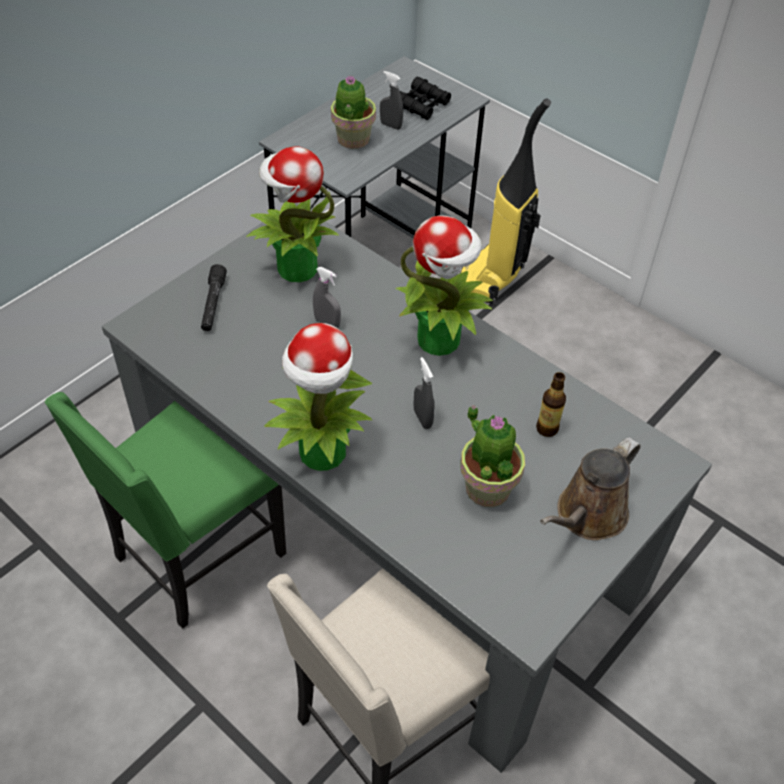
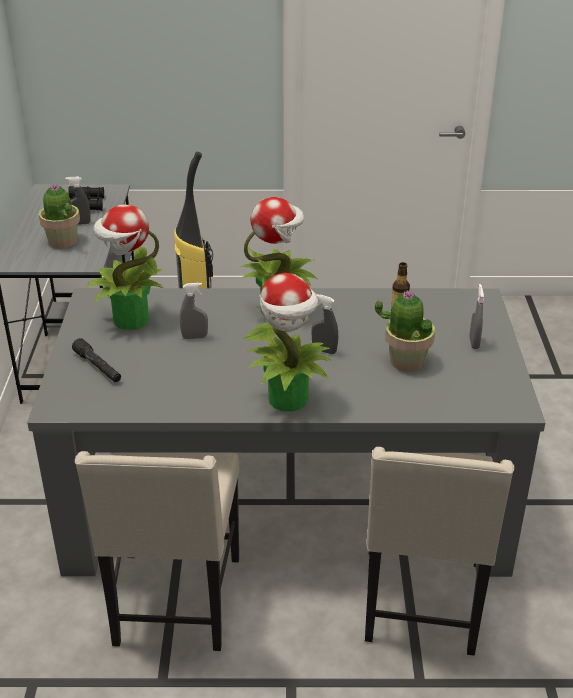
camera: 40 degrees left, 15 degrees down
green chair [45,392,286,629] -> beige chair [75,451,239,651]
brown watering can [540,437,641,540] -> grey spray bottle [470,284,484,349]

